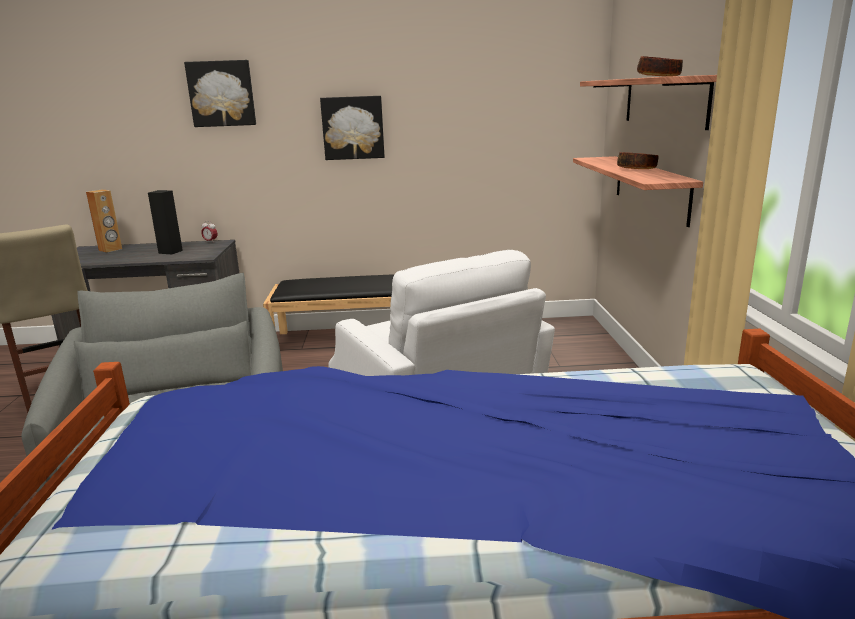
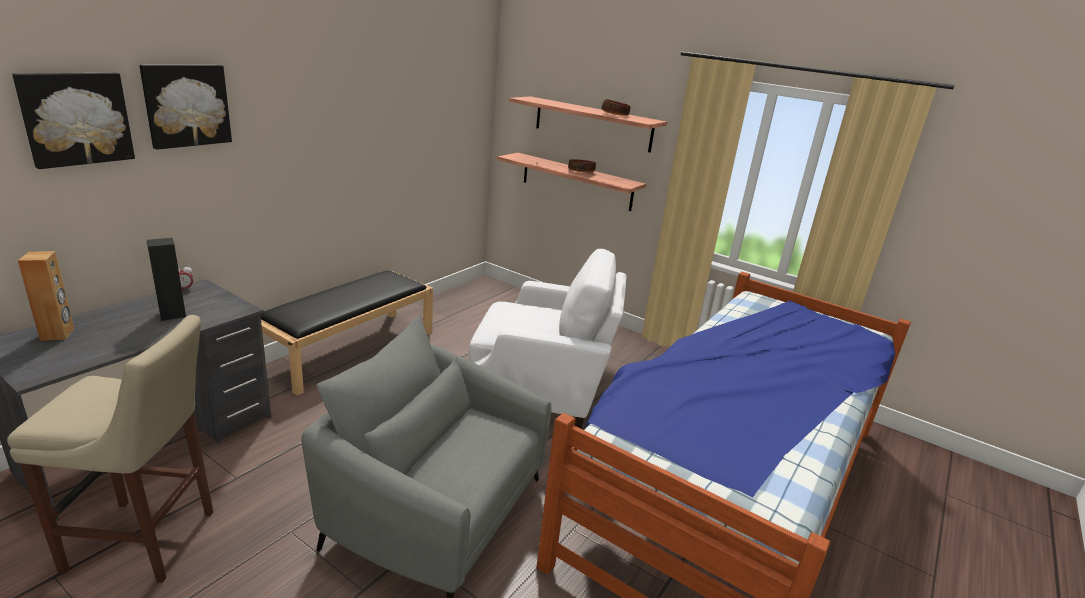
camera: 55 degrees left, 5 degrees up
picture [320,96,385,160] -> picture moved to [12,73,135,169]

